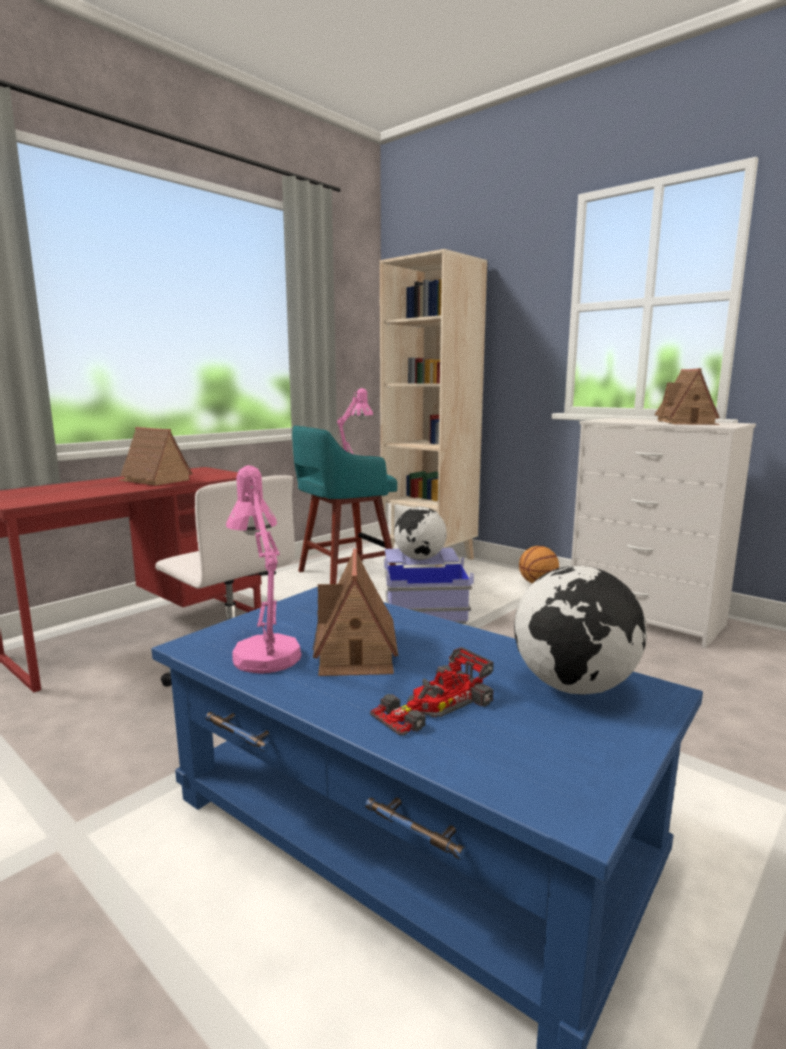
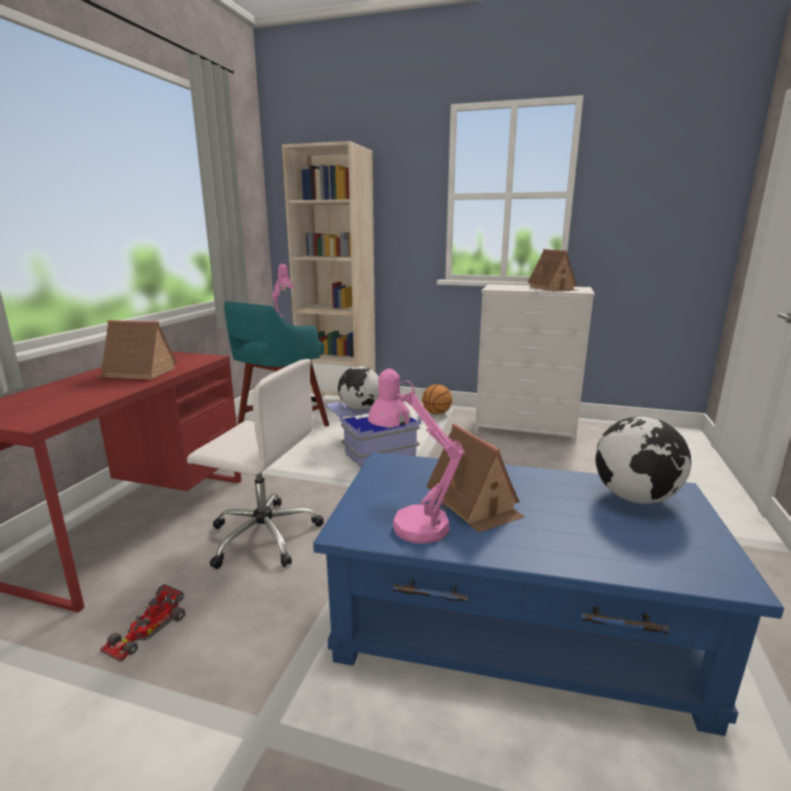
camera: 25 degrees left, 5 degrees up
toy car [370,647,494,736] -> toy car moved to [100,584,185,662]

